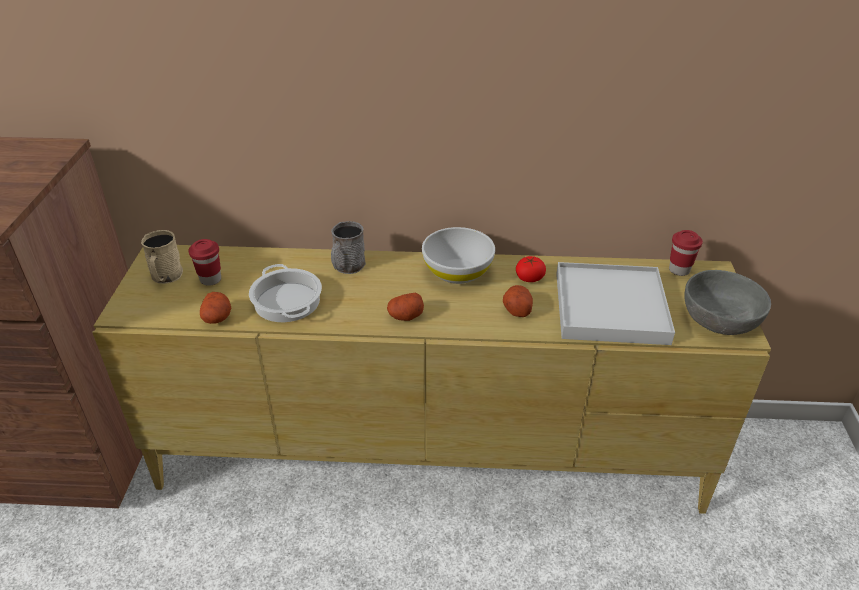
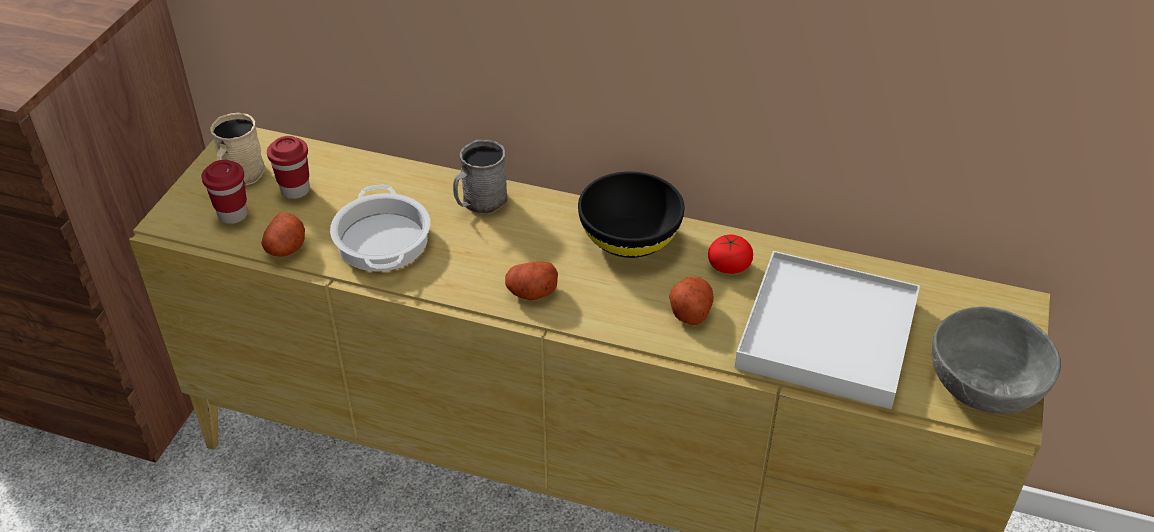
camera: 15 degrees right, 5 degrees up
white bowl [422,227,495,284] -> black bowl [578,171,685,258]
red cup [669,230,703,276] -> red cup moved to [201,160,248,224]

